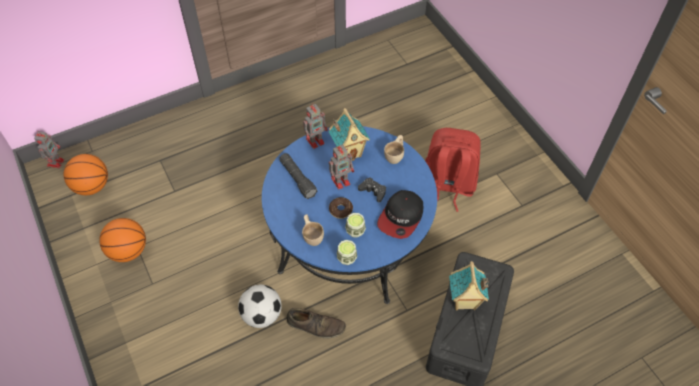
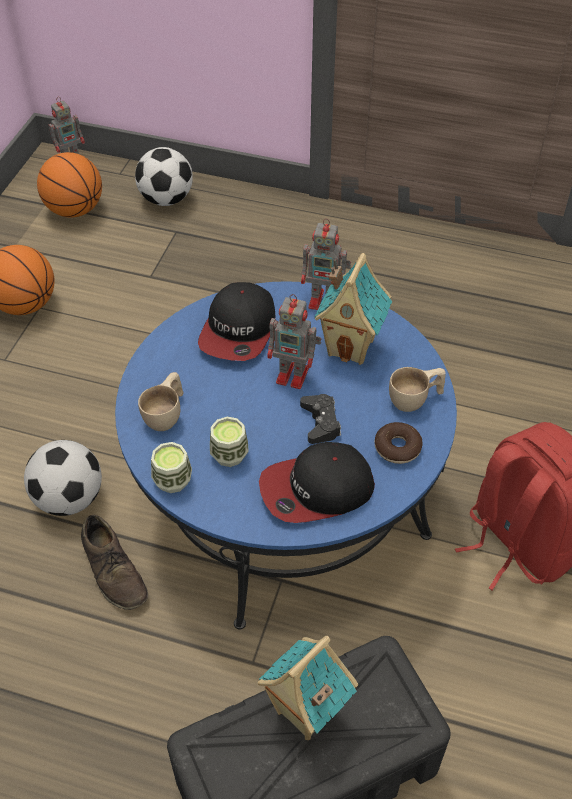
camera: 45 degrees right, 5 degrees down
black flashlight [279,153,317,199] -> cap [198,282,275,361]
donut [329,197,353,219] -> donut moved to [375,422,423,464]
none -> football [135,147,193,206]

